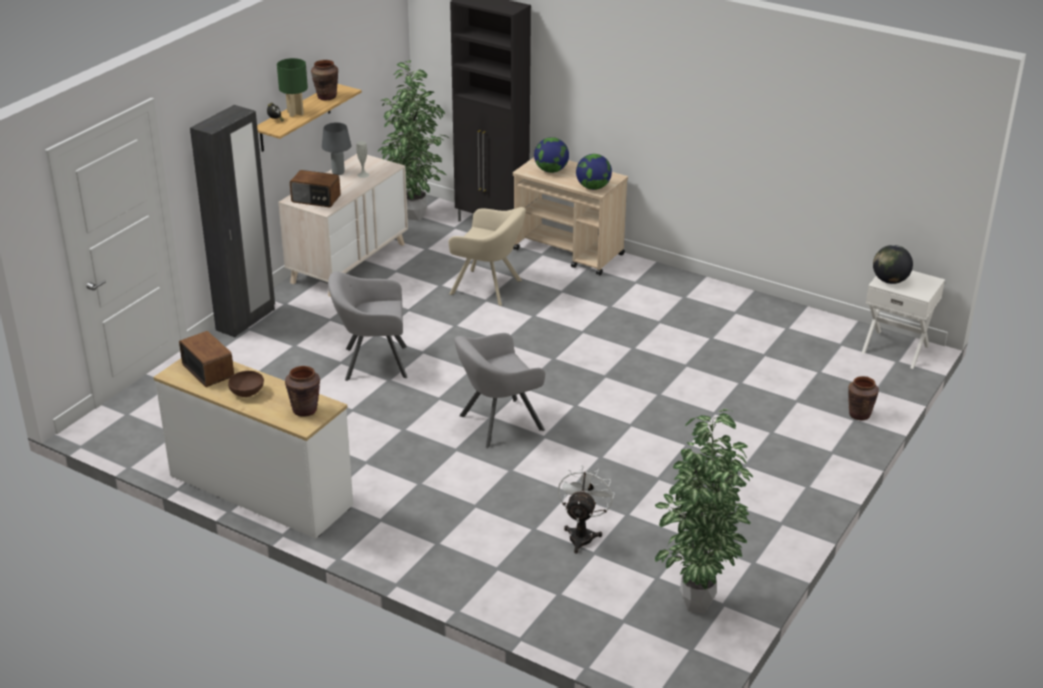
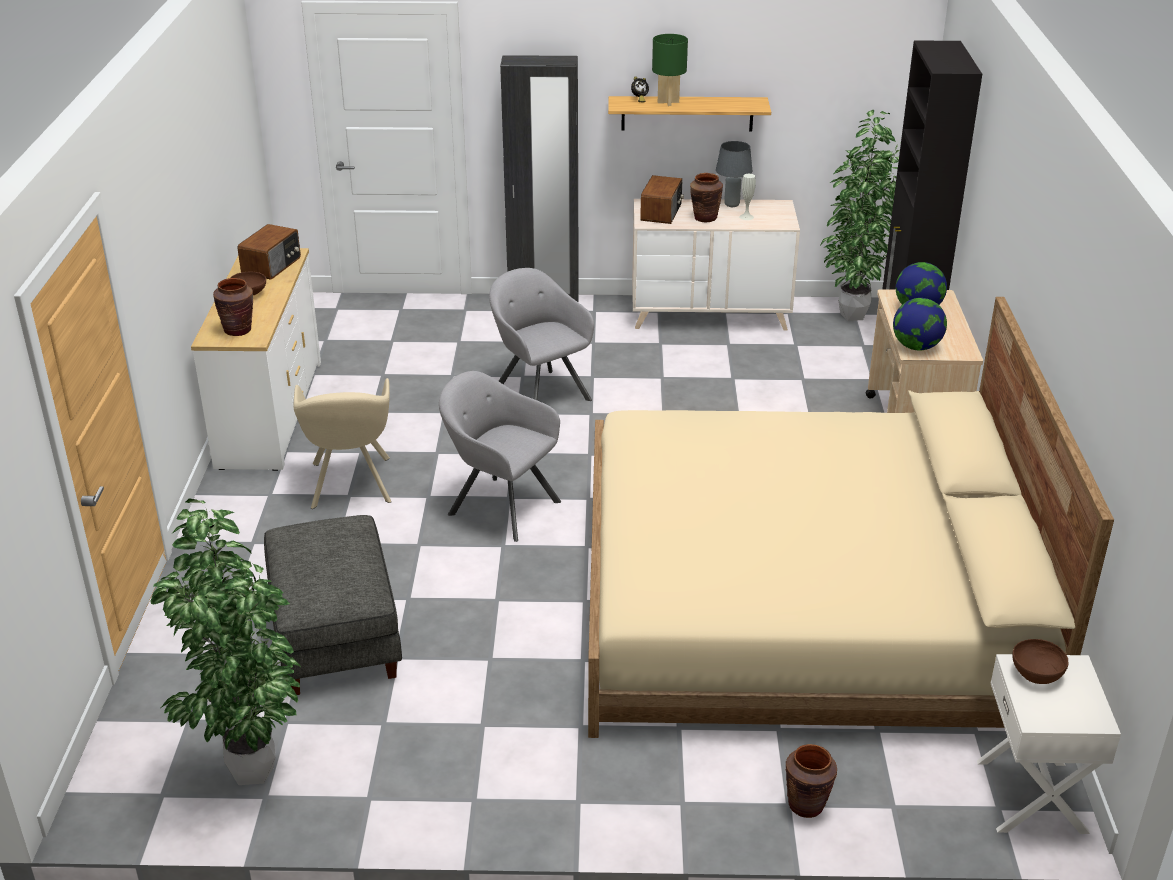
camera: 60 degrees right, 0 degrees up
radio [290,170,341,207] -> radio turned 150 degrees counterclockwise [640,175,684,224]
brown vase [311,60,338,100] -> brown vase moved to [690,173,723,222]
beige armchair [448,207,526,306] -> beige armchair moved to [294,378,391,509]
white fan [558,465,615,553] -> grey ottoman [264,515,402,695]
globe [873,245,913,284] -> brown bowl [1012,639,1068,684]
none -> beige bed [588,297,1114,738]

